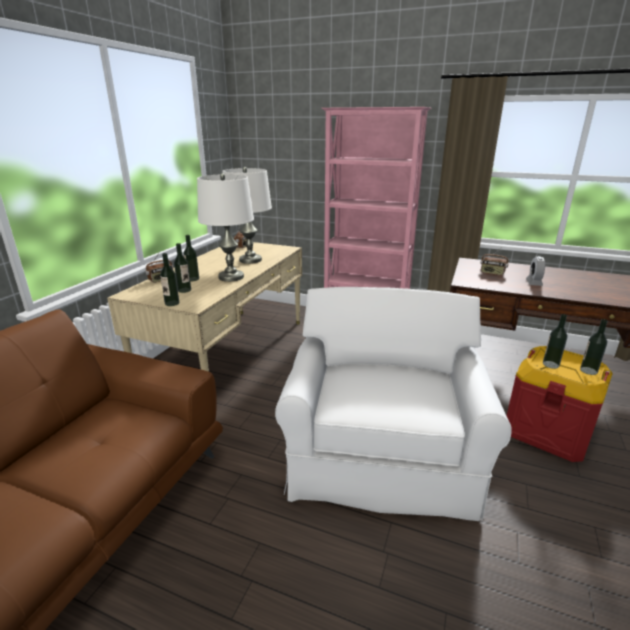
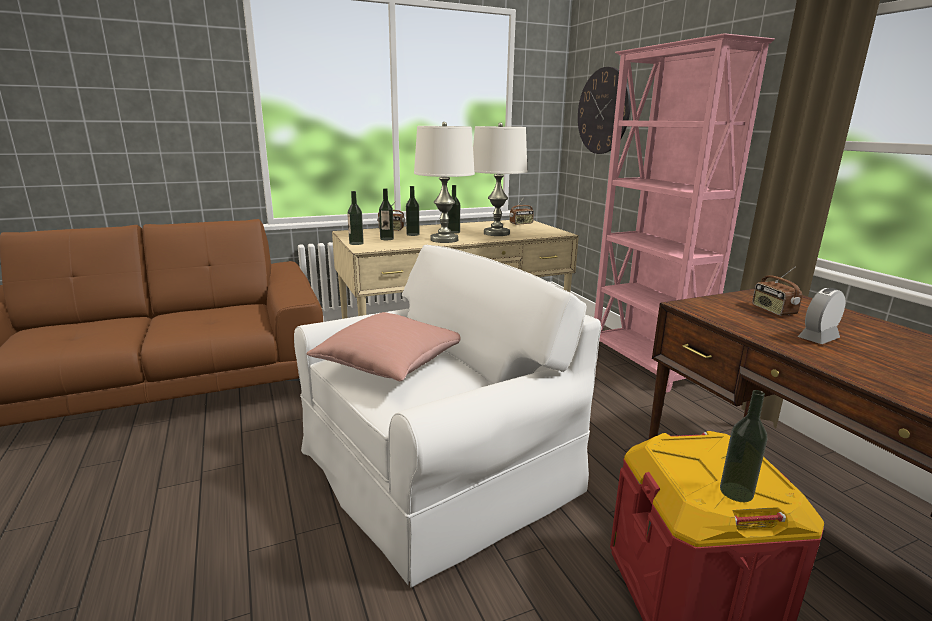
camera: 45 degrees right, 5 degrees down
bottle [543,314,567,369] -> bottle moved to [447,185,460,234]
none -> pink pillow [307,312,461,381]
none -> wall clock [578,67,631,154]

